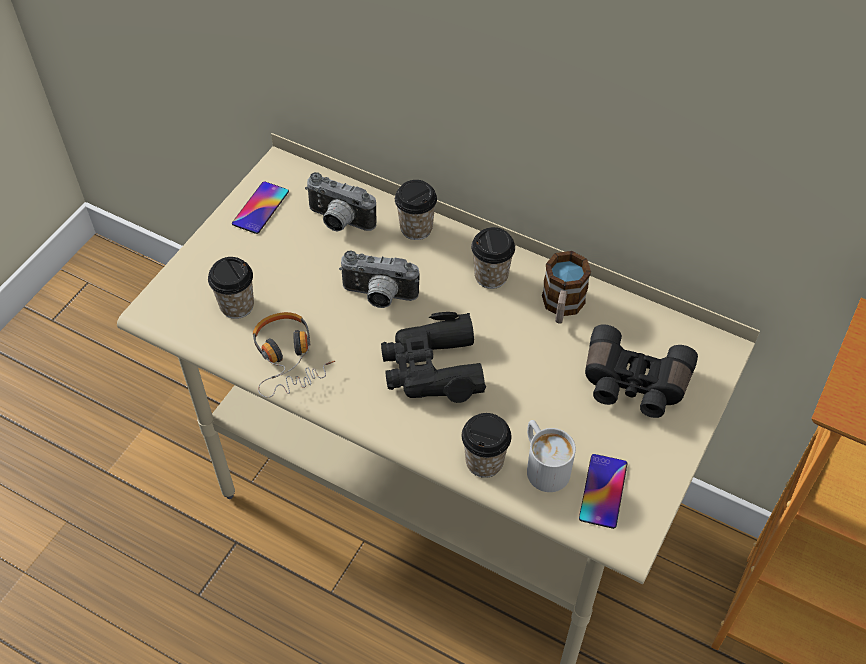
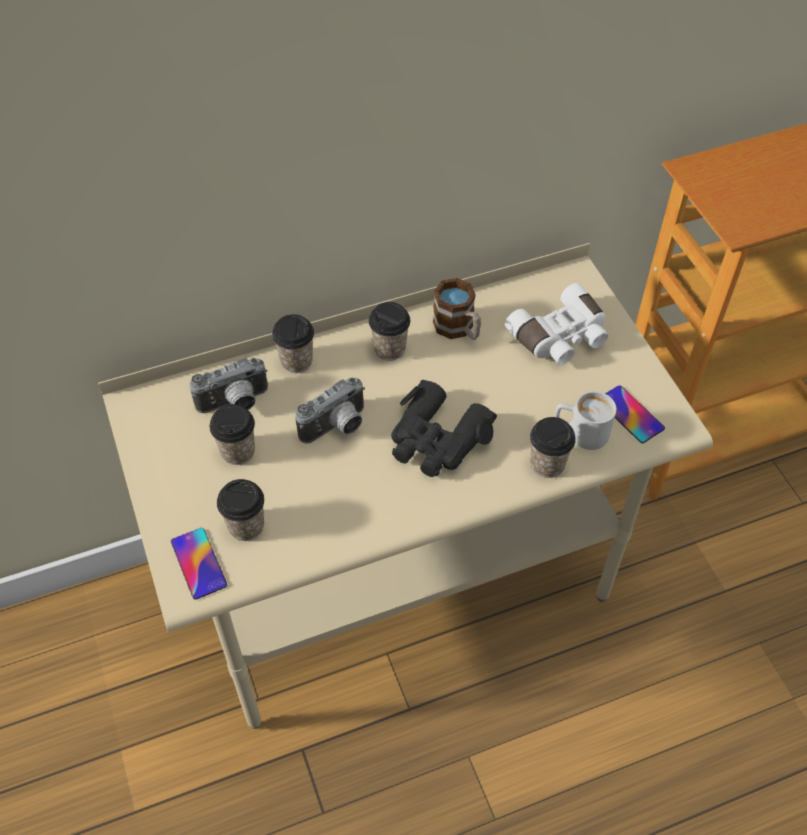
camera: 50 degrees left, 0 degrees up
phone [232,181,289,234] -> phone moved to [171,528,227,600]
headphones [253,312,335,398] -> none
black binoculars [585,324,698,418] -> white binoculars [505,283,608,365]
none -> cup [209,404,255,465]

